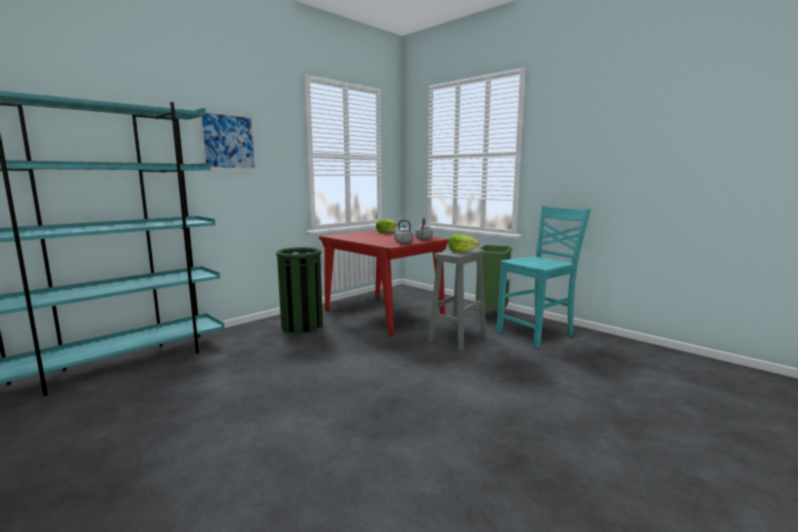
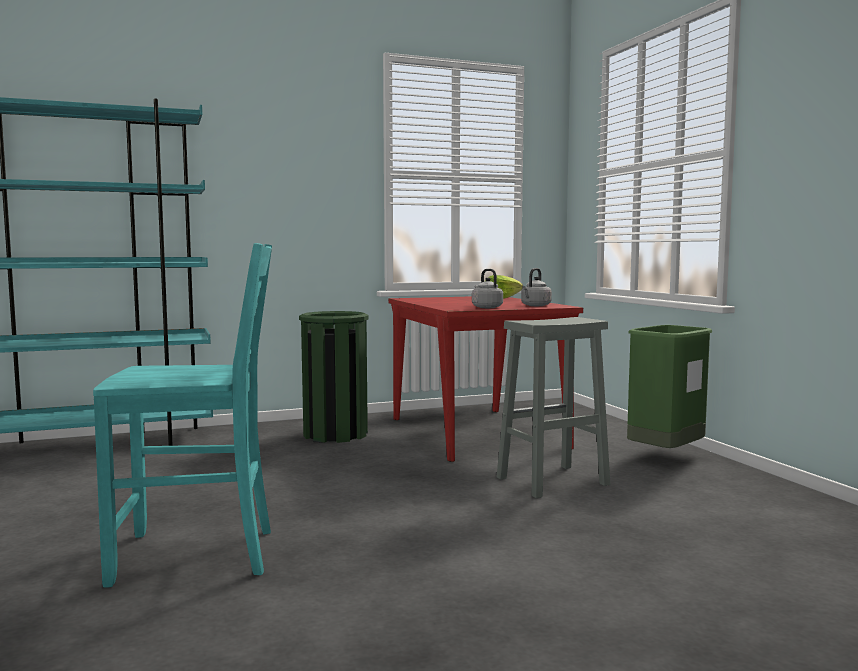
camera: 25 degrees right, 5 degrees down
picture [199,111,257,170] -> none
lettuce [448,234,480,252] -> none
turquoise chair [496,206,591,349] -> turquoise chair moved to [93,243,272,588]

